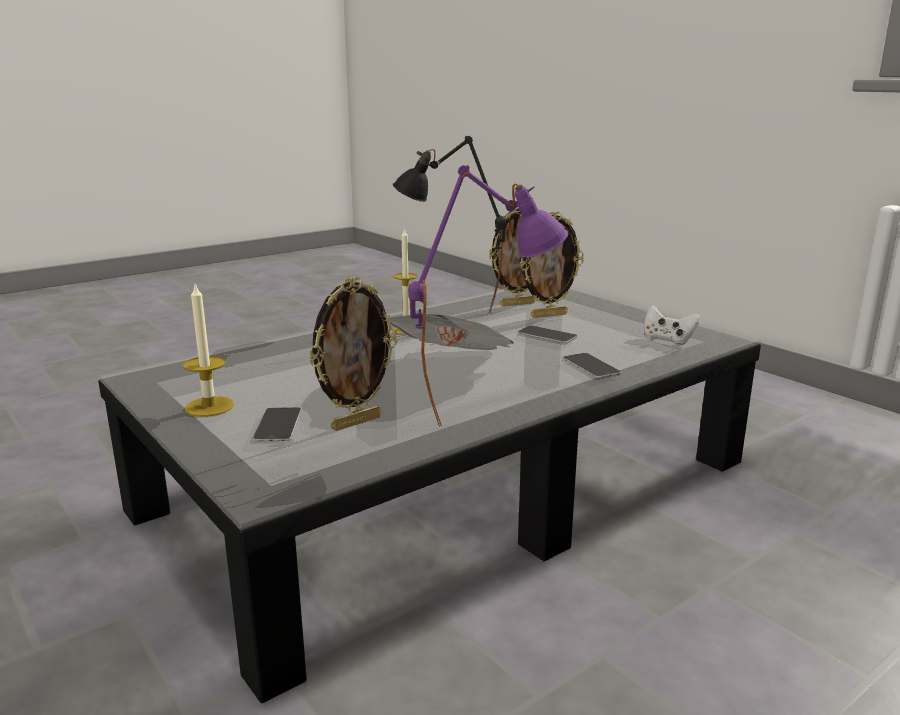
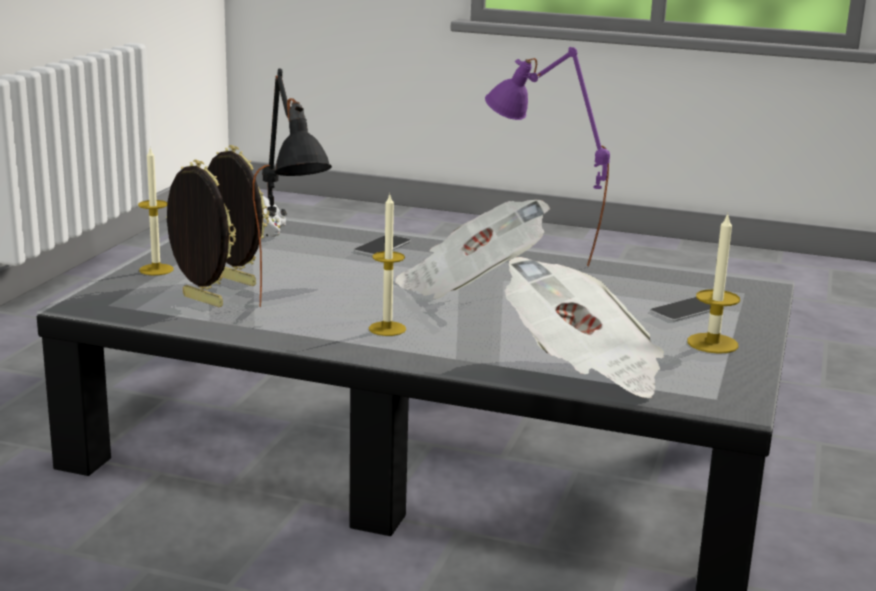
camera: 125 degrees left, 0 degrees up
picture frame [309,277,397,431] -> none
phone [517,325,578,343] -> none
none -> candle [138,148,173,275]
none -> newspaper [505,257,664,398]

